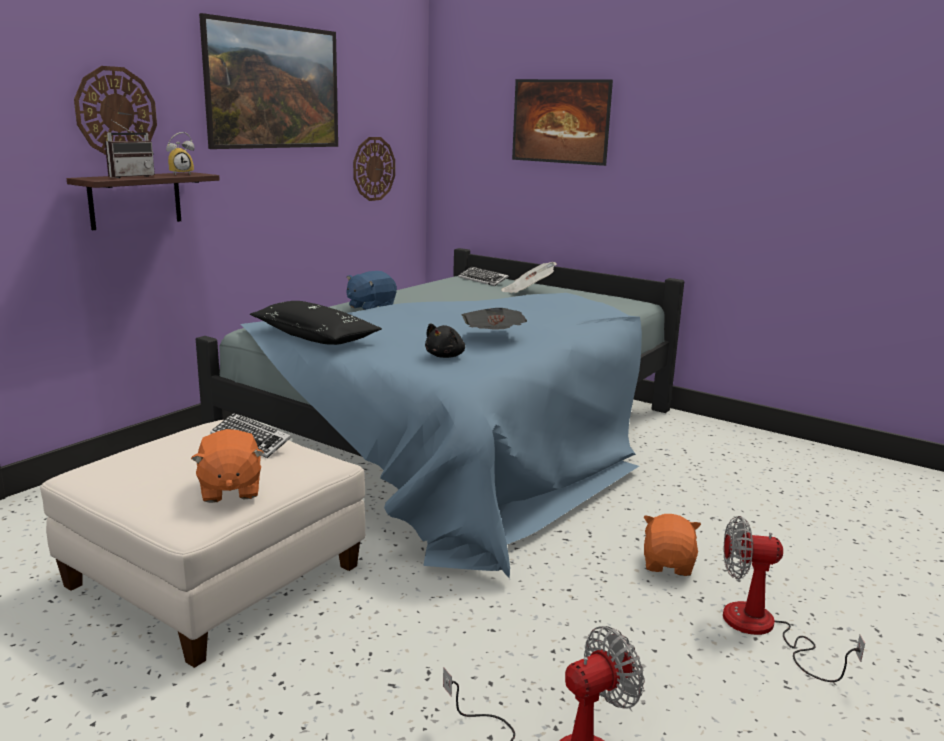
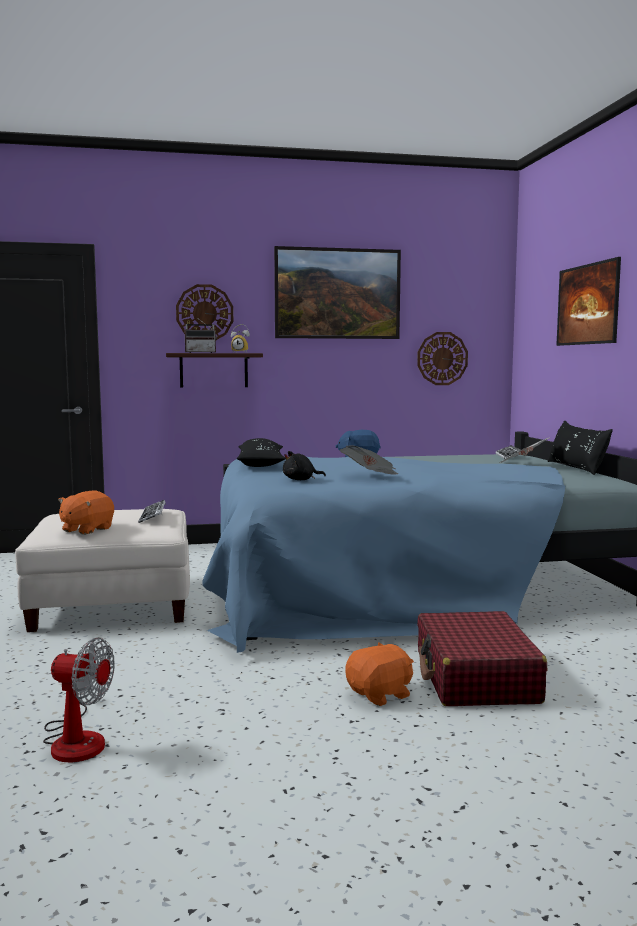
camera: 45 degrees right, 10 degrees down
fan [723,516,865,682] -> none
none -> red suitcase [417,611,547,706]
none -> black pillow [548,421,613,475]

